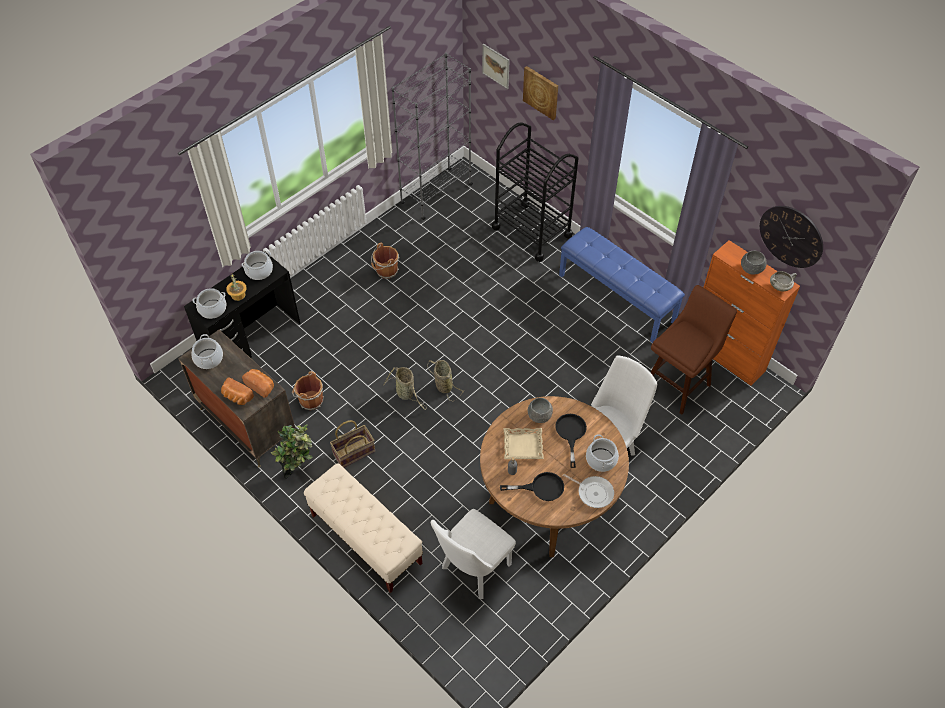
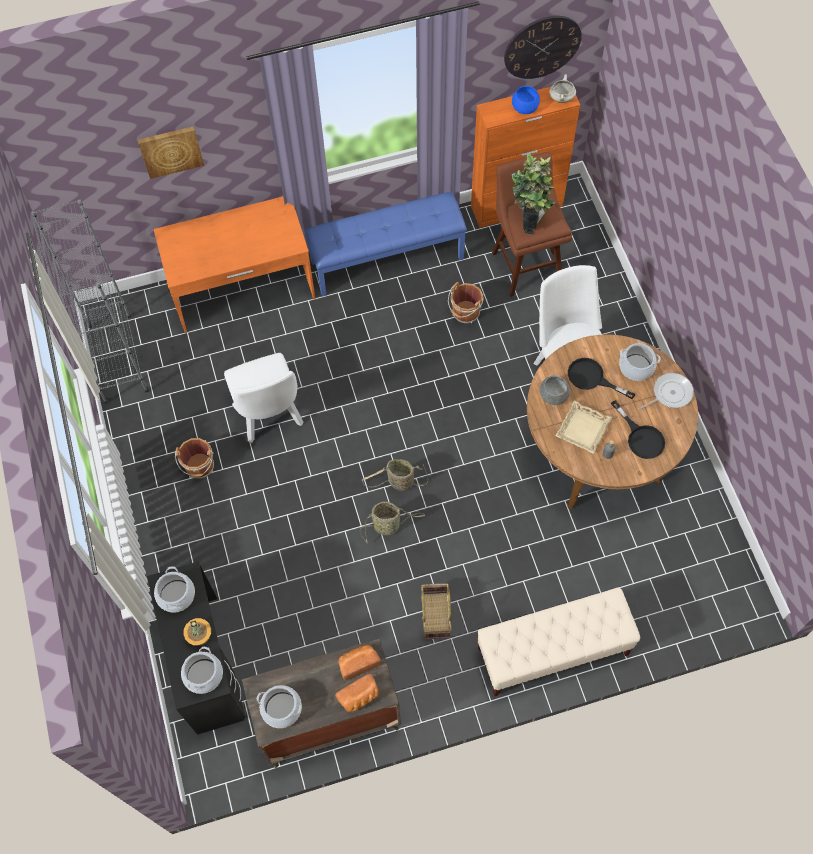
camera: 60 degrees left, 10 degrees up
potted plant [271,424,313,479] -> potted plant moved to [512,152,555,234]
brown bucket [292,371,324,410] -> brown bucket moved to [448,282,484,324]
white chair [431,509,516,599] -> white chair moved to [224,353,303,443]
picture [482,44,510,89] -> none
black cart [492,122,579,262] -> orange desk [154,196,316,333]
black frying pan [500,472,564,501] -> black frying pan turned 120 degrees clockwise [611,400,665,459]
grey bowl [741,251,767,275] -> blue bowl [512,86,540,114]

